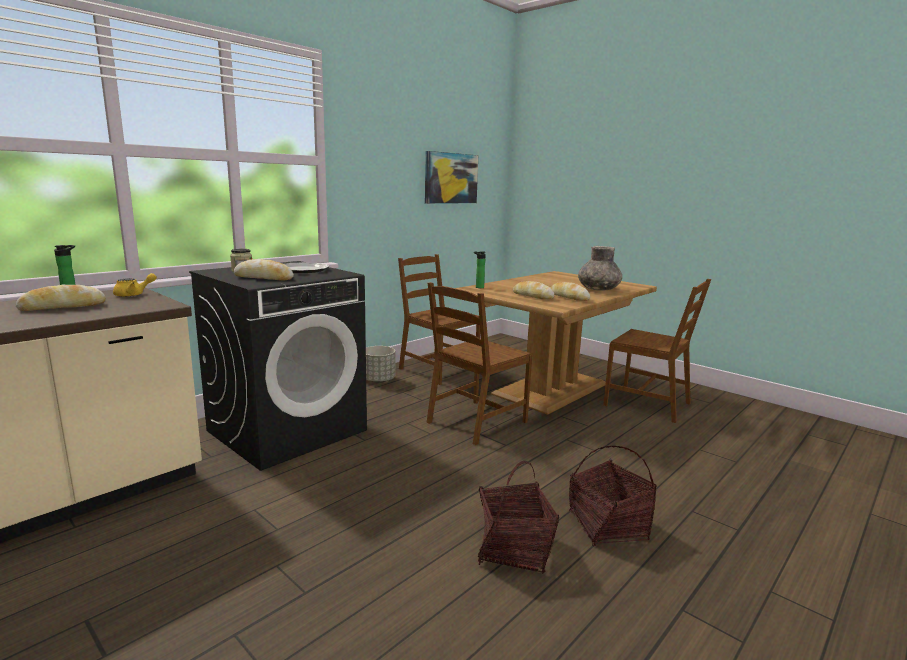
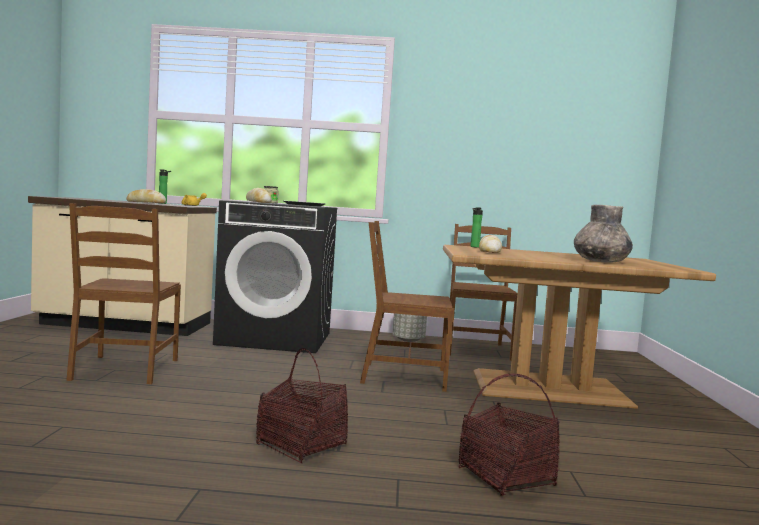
camera: 50 degrees right, 10 degrees down
picture [425,151,478,204] -> none
basket [478,461,559,574] -> basket moved to [458,373,560,496]
bread [551,282,590,301] -> none
brown chair [603,279,711,423] -> brown chair moved to [66,203,181,384]

